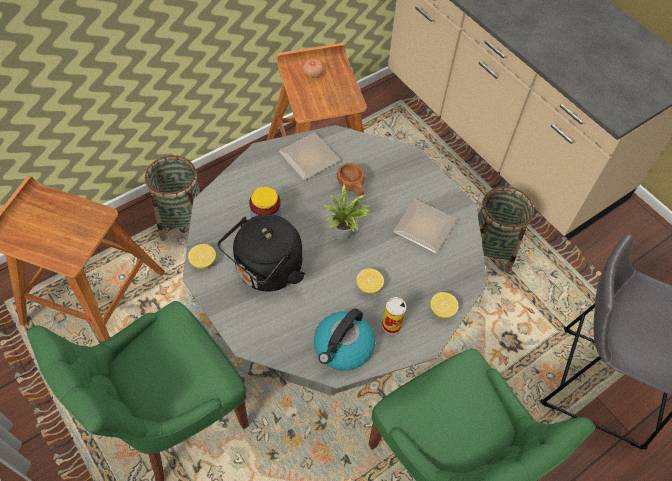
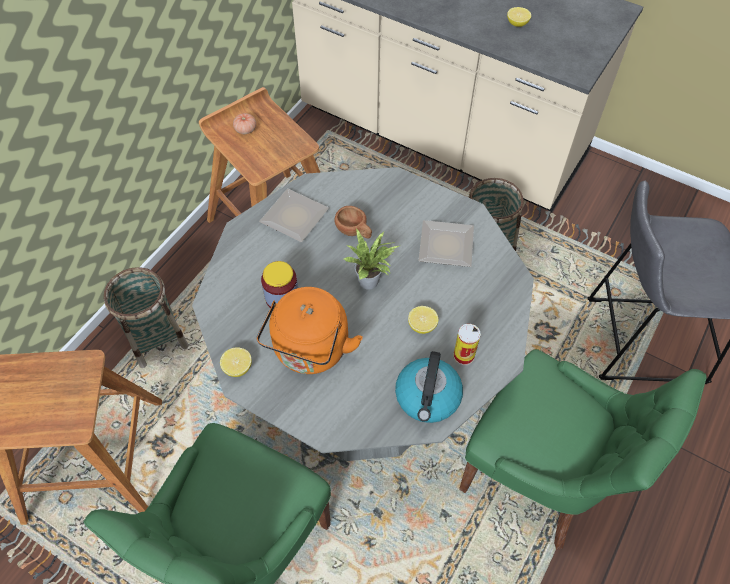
camera: 20 degrees left, 0 degrees up
black kettle [217,214,305,292] -> orange kettle [256,287,363,374]
lemon [430,292,459,319] -> lemon moved to [507,7,531,27]

